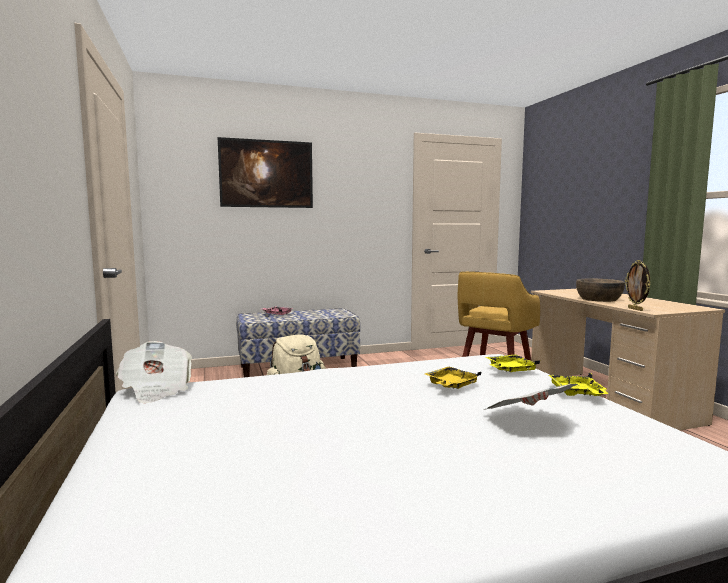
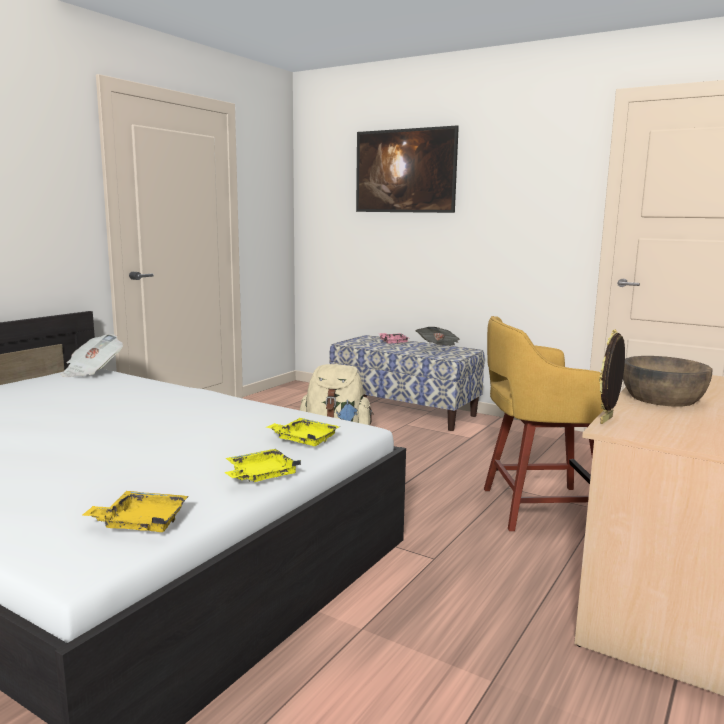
camera: 50 degrees right, 5 degrees up
yellow tray [425,367,482,389] -> yellow tray moved to [82,491,189,532]
newspaper [484,384,578,410] -> newspaper moved to [416,327,460,346]

